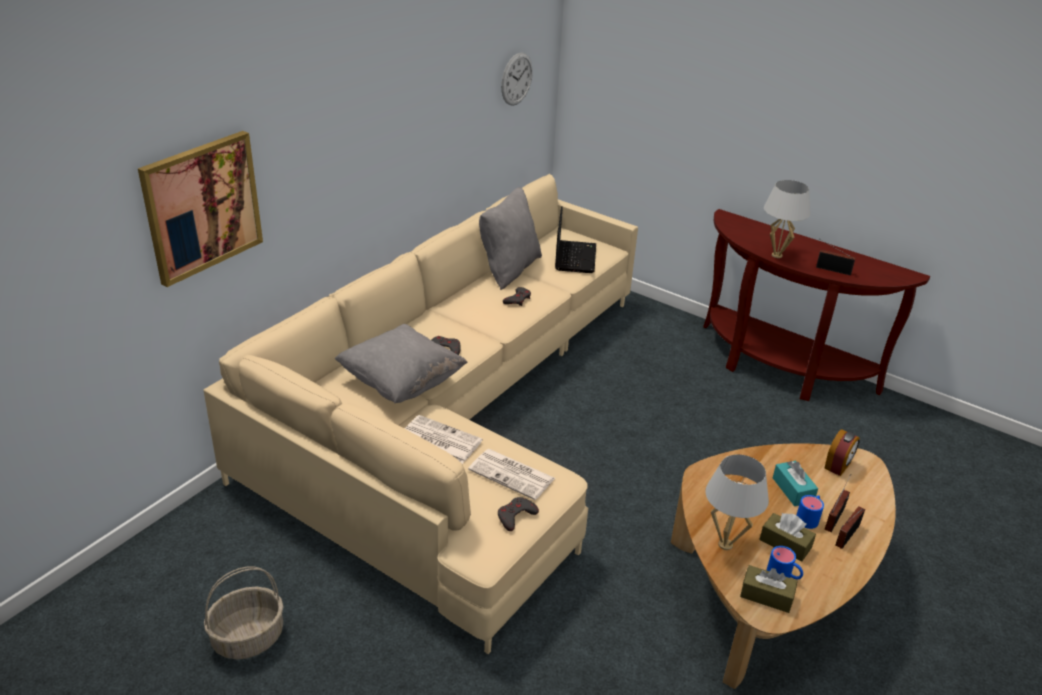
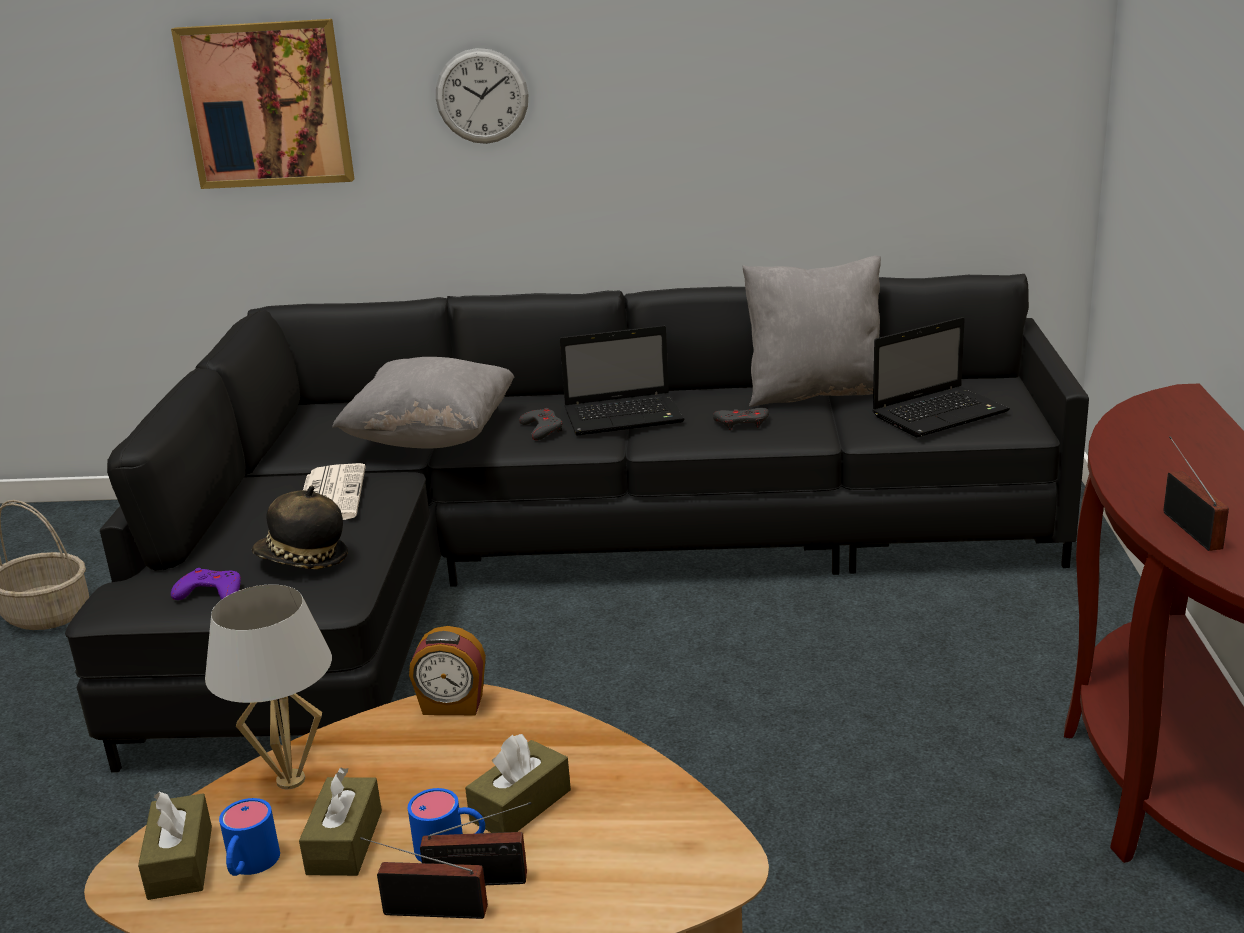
camera: 60 degrees right, 10 degrees down
beige sofa [203,174,638,654] -> black sofa [65,274,1089,773]
newspaper [468,449,555,500] -> hat [252,486,348,569]
grey game controller [498,497,539,531] -> purple game controller [171,568,241,600]
wall clock [501,53,533,106] -> wall clock moved to [436,48,528,144]
white table lamp [764,180,811,258] -> none
turquoise tissue box [773,461,818,506] -> brown tissue box [465,734,571,833]
alarm clock [824,429,860,476] -> alarm clock moved to [409,626,486,715]
none -> laptop [560,326,685,436]

